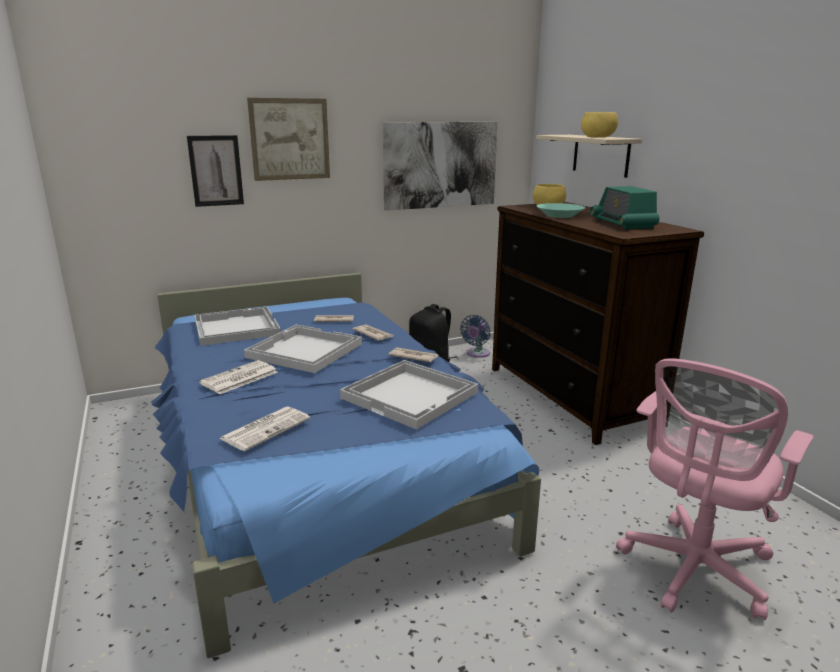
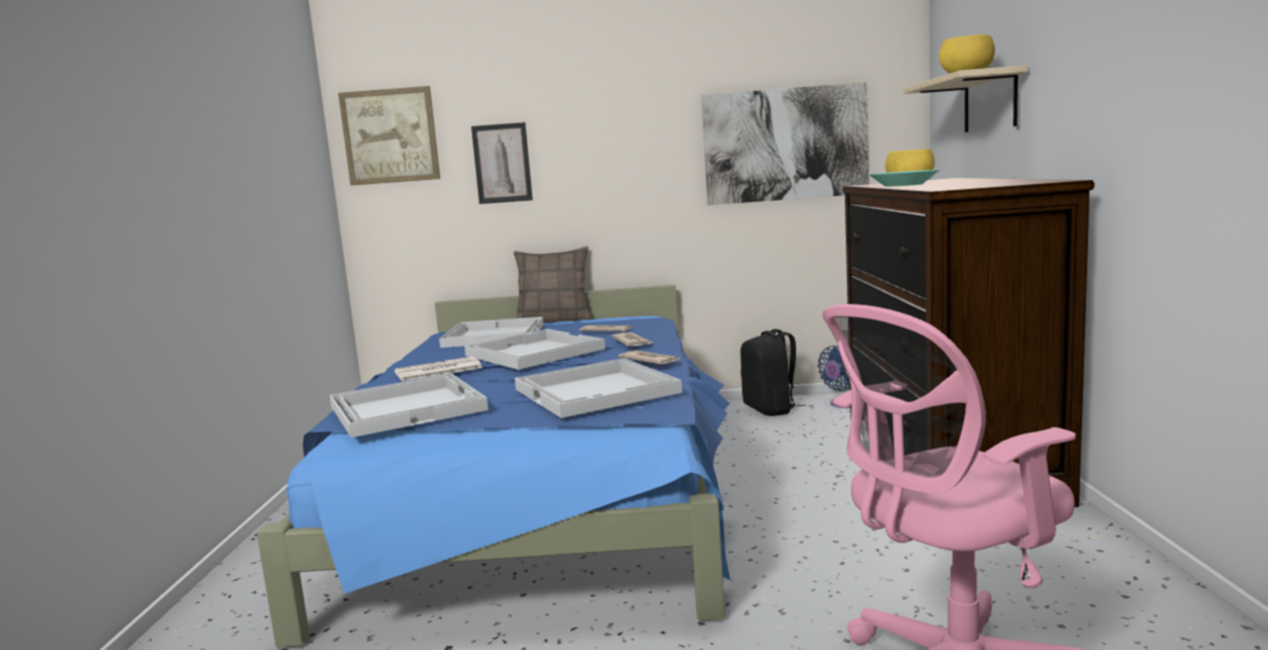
camera: 25 degrees right, 10 degrees down
newspaper [219,407,310,451] -> white tray [330,373,488,438]
picture [247,98,330,181] -> picture moved to [338,86,440,186]
radio [590,186,659,229] -> none
none -> pillow [514,246,591,322]

